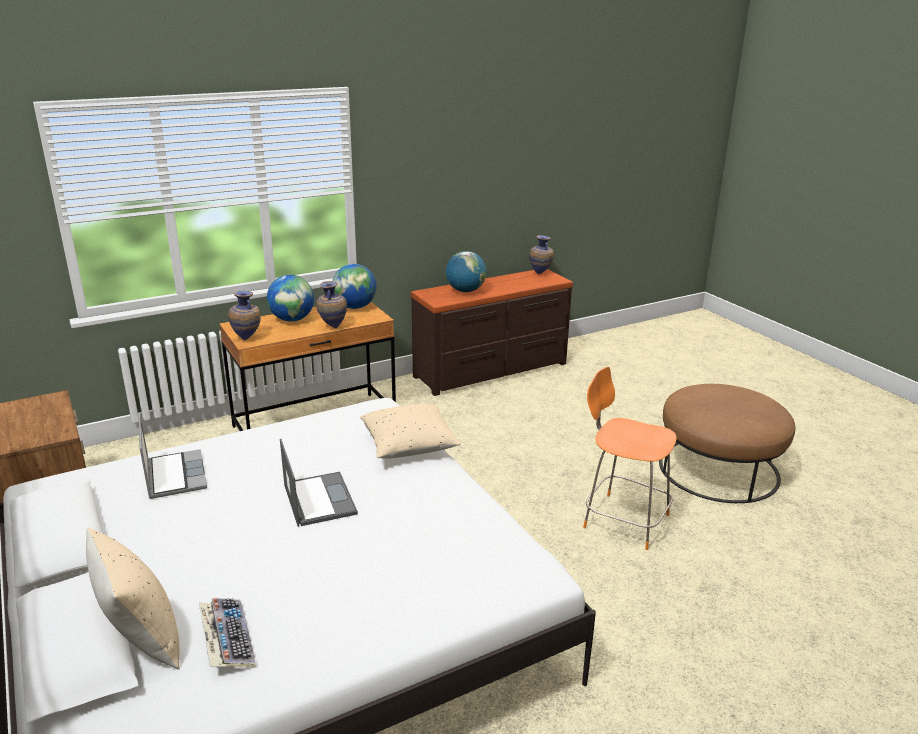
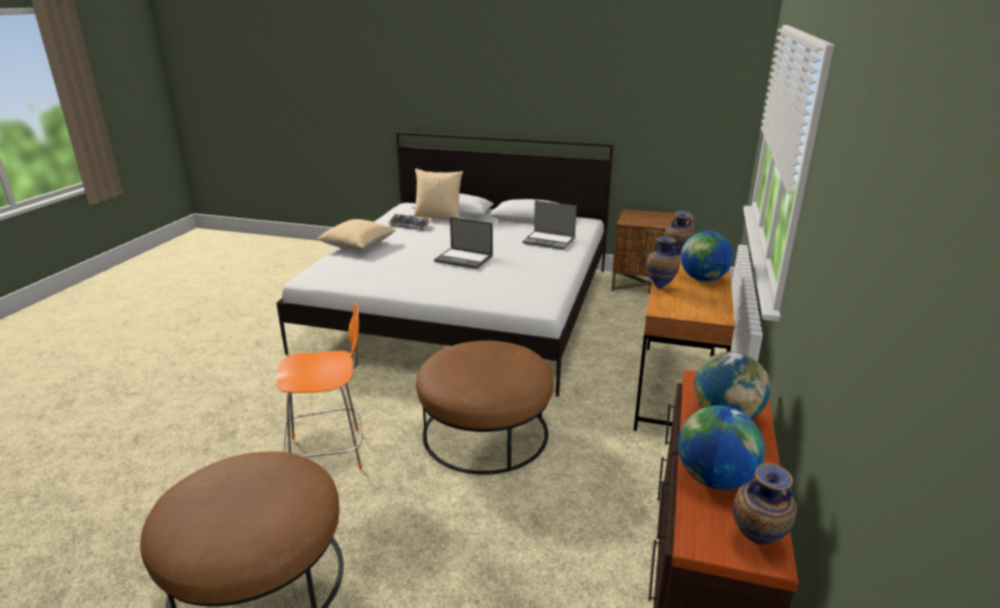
camera: 135 degrees right, 0 degrees up
globe [332,264,377,309] -> globe moved to [678,405,765,490]
beige pillow [360,404,461,459] -> beige pillow moved to [317,219,396,250]
none -> brown ottoman [416,340,554,475]

